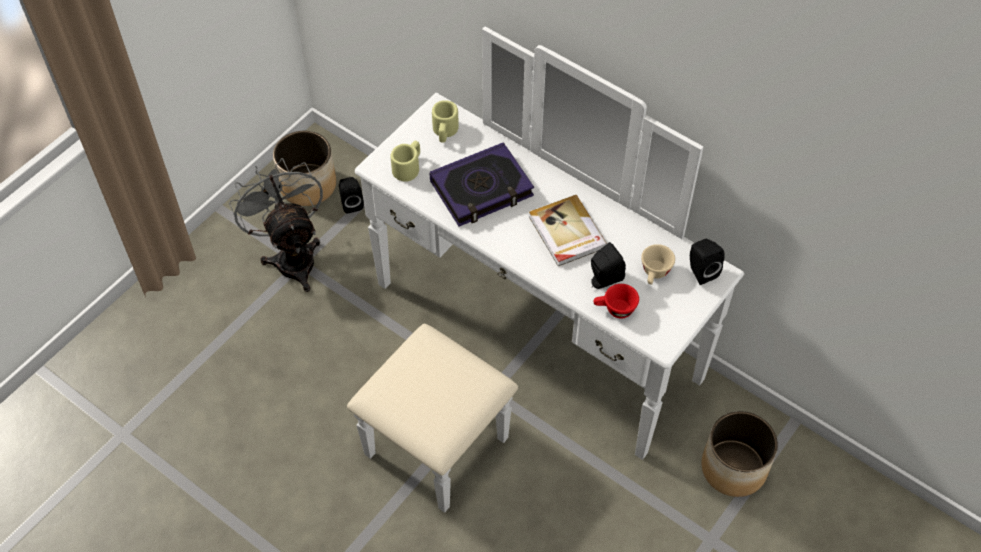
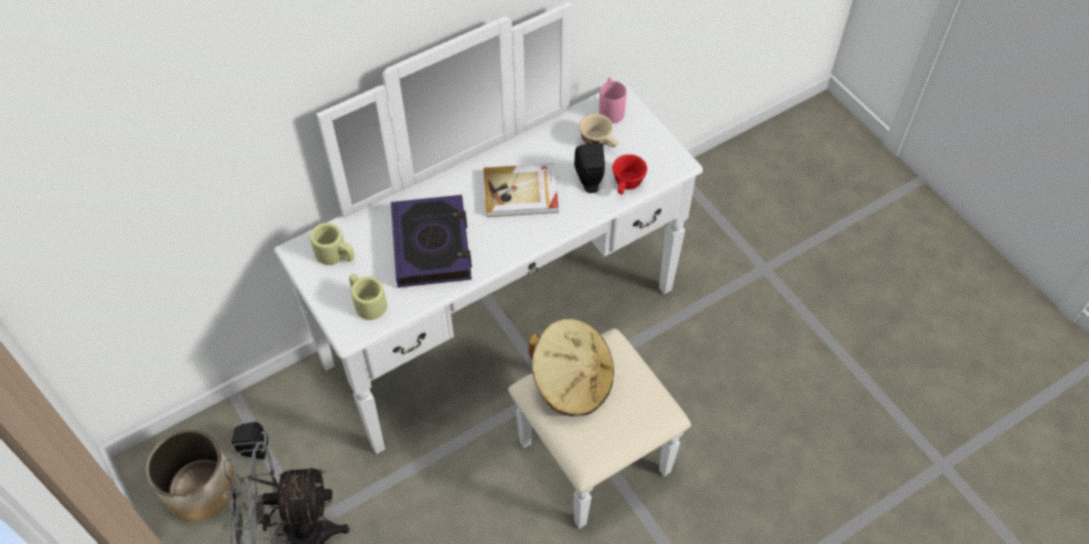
camera: 70 degrees left, 0 degrees up
black speaker [690,239,725,285] -> pink mug [599,77,626,124]
planter [701,411,778,497] -> none
none -> beige hat [528,319,614,416]

